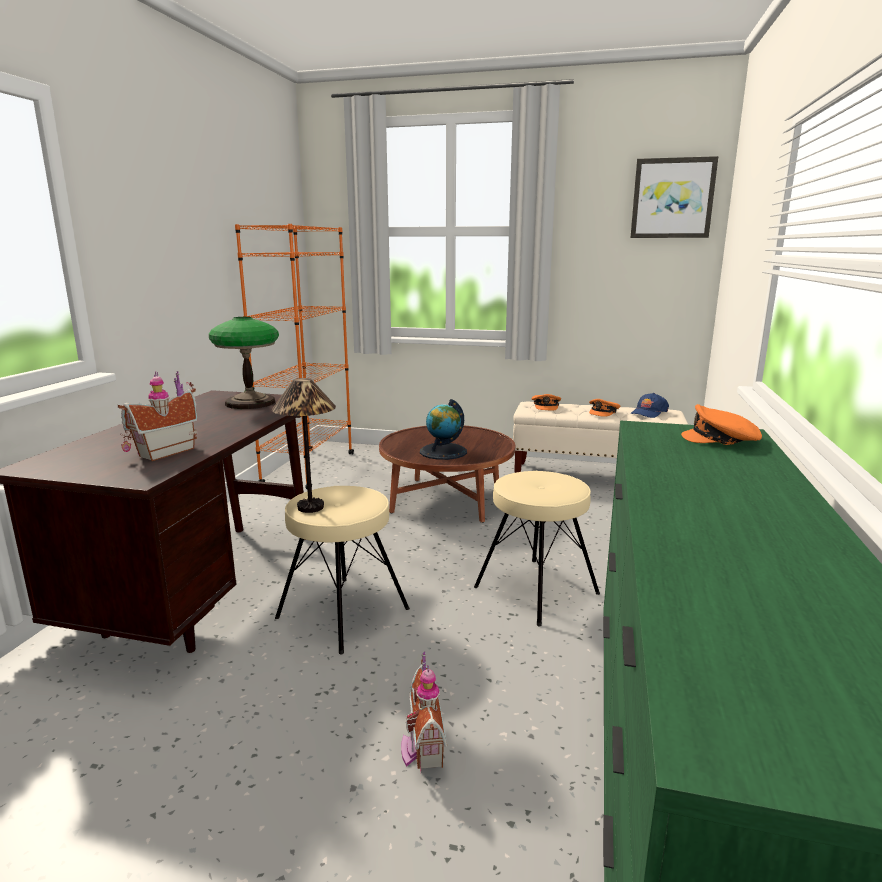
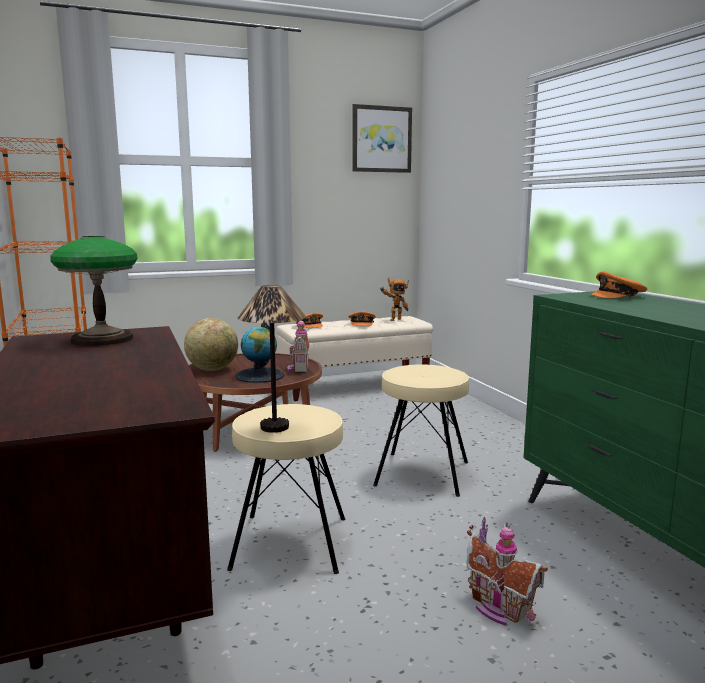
camera: 35 degrees left, 5 degrees down
toy house [118,371,198,461] -> toy house moved to [287,320,310,372]
blue cap [631,393,669,418] -> toy robot [380,278,409,321]
none -> globe [184,318,238,371]

